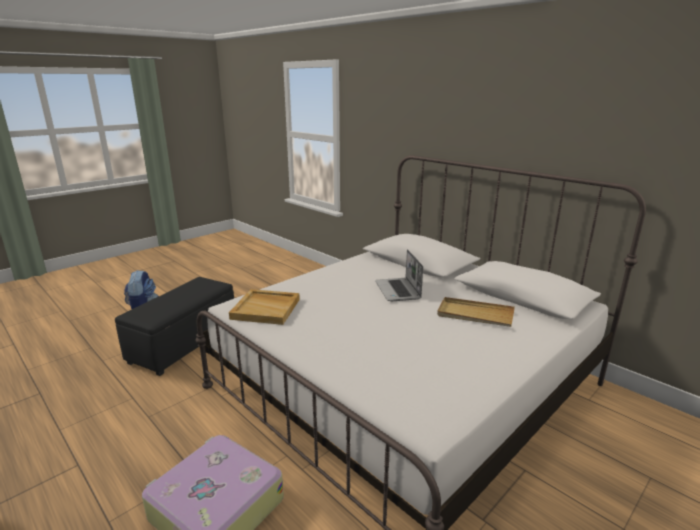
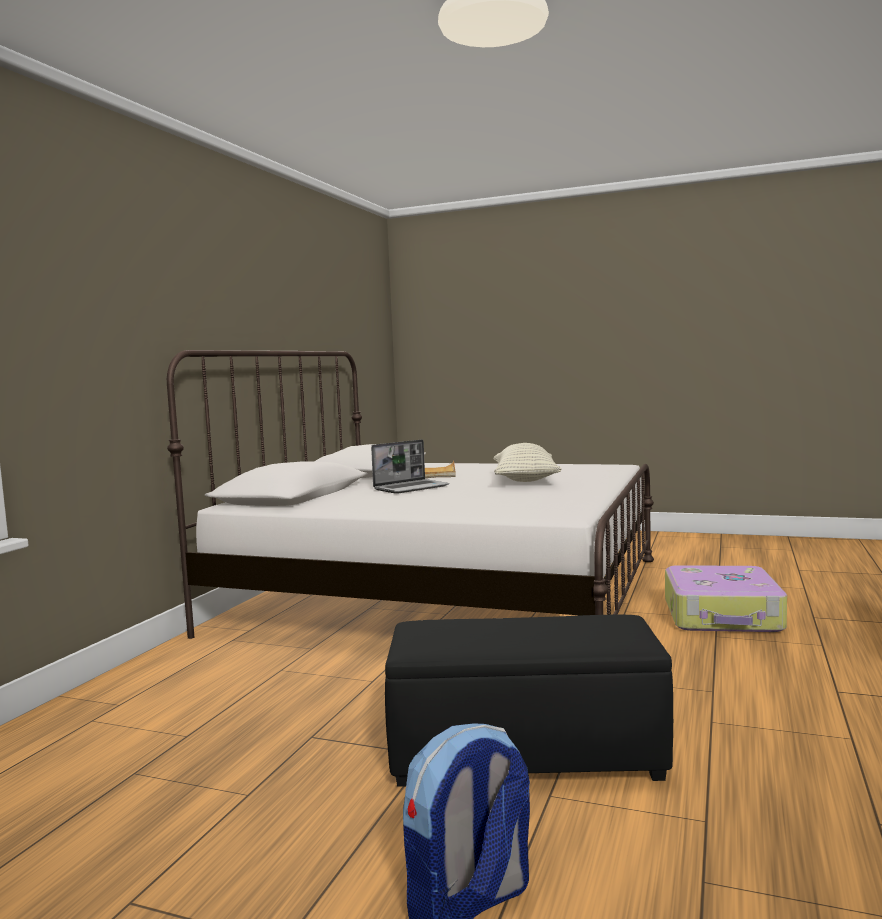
camera: 115 degrees left, 15 degrees down
beige tray [229,289,300,325] -> none
none -> pillow [494,443,561,482]

